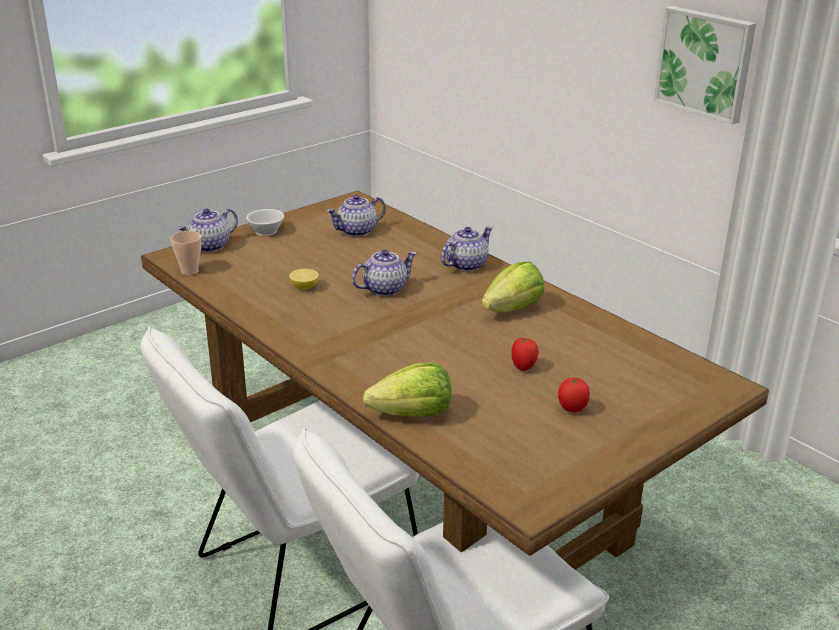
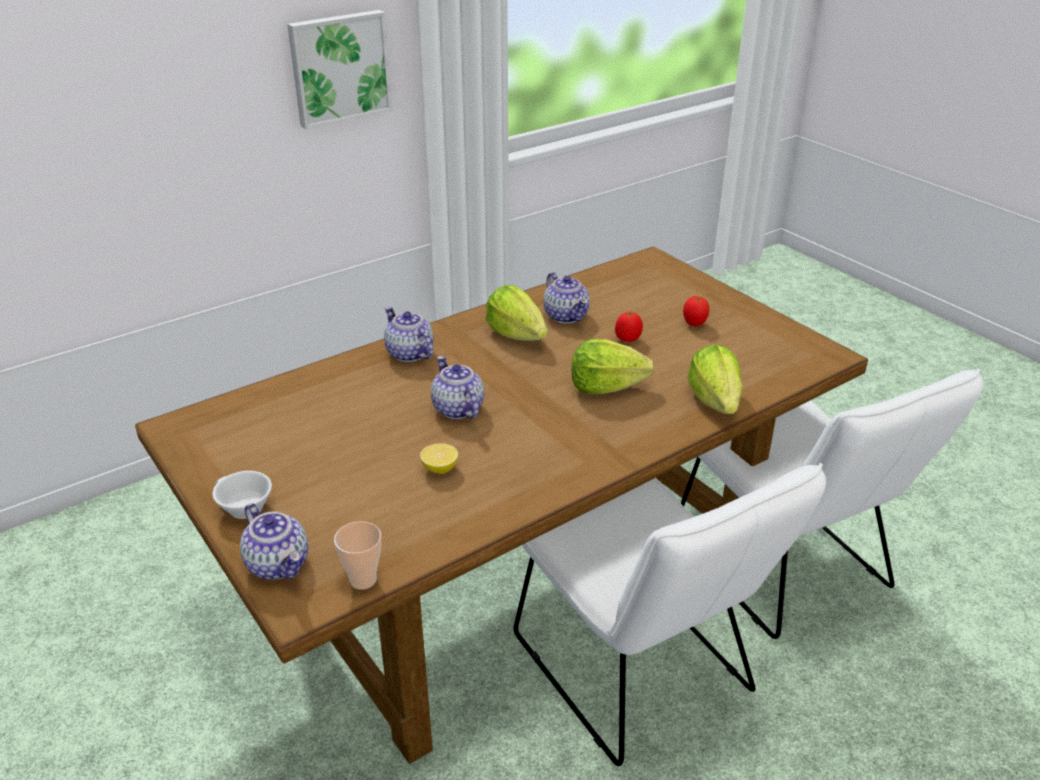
camera: 85 degrees left, 5 degrees up
teapot [327,195,386,237] -> teapot moved to [544,272,590,324]
none -> lettuce [572,339,655,394]

